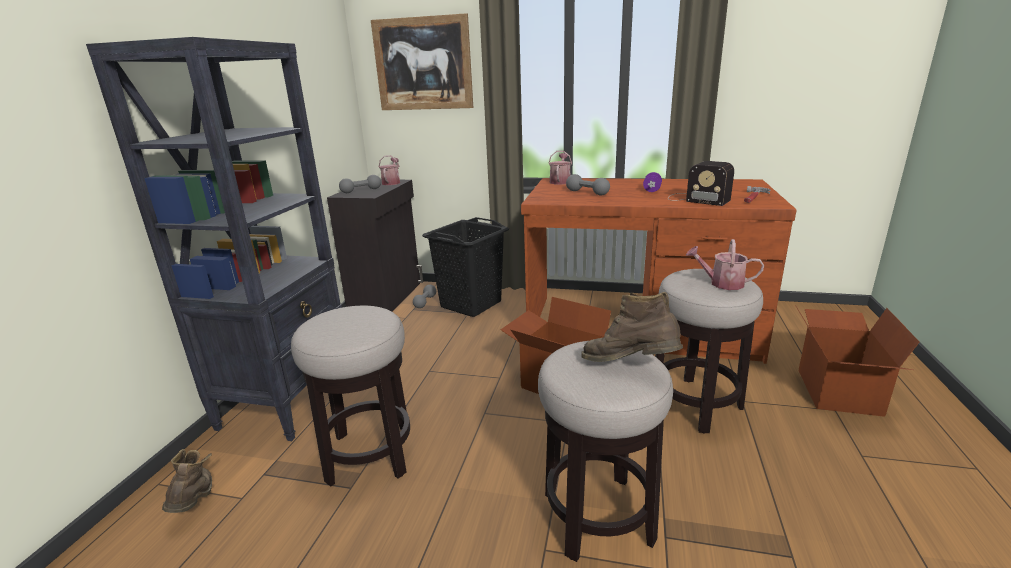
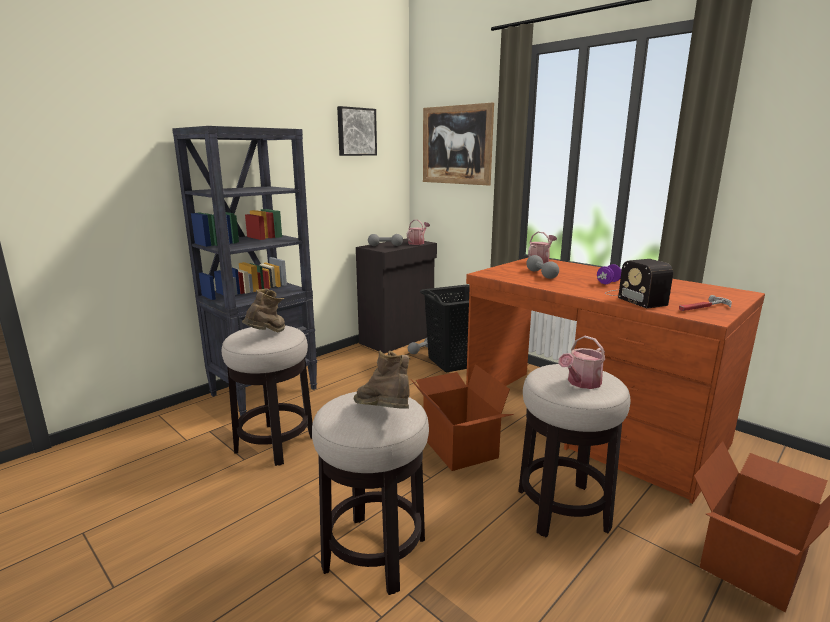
camera: 30 degrees right, 5 degrees down
brown boot [162,449,212,513] -> brown boot moved to [242,288,285,332]
watering can [686,239,764,290] -> watering can turned 90 degrees counterclockwise [558,336,605,389]
none -> picture [337,106,377,156]

